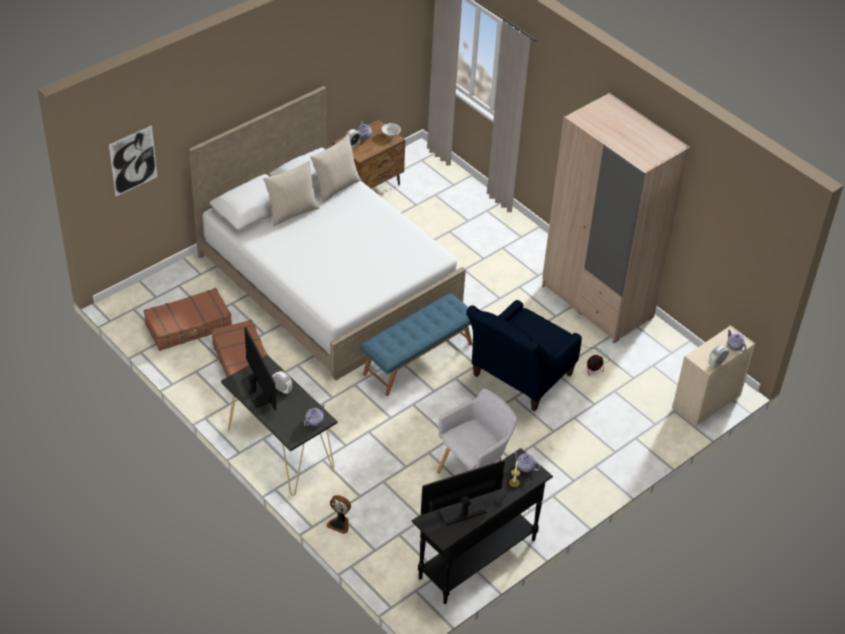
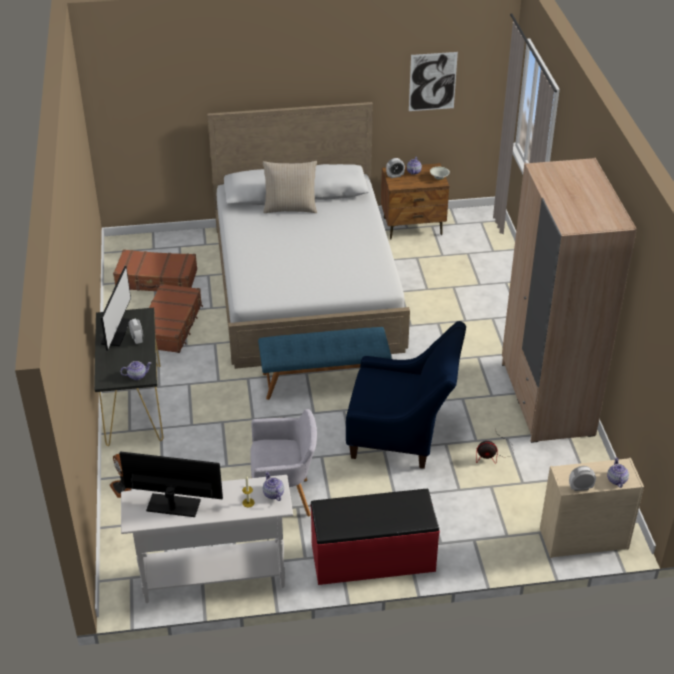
camera: 35 degrees right, 5 degrees down
picture [109,125,157,196] -> picture moved to [409,52,458,111]
beige pillow [310,134,361,203] -> none
black console table [412,448,553,604] -> white console table [121,475,293,603]
blue armchair [466,300,582,412] -> blue armchair turned 150 degrees counterclockwise [346,321,466,469]
none -> red bench [310,489,440,585]

